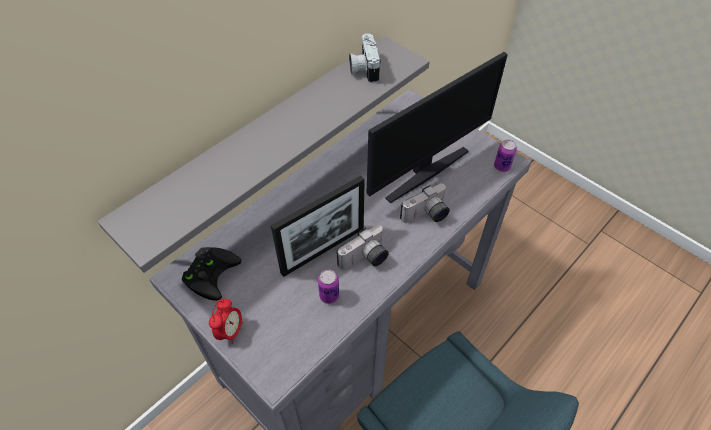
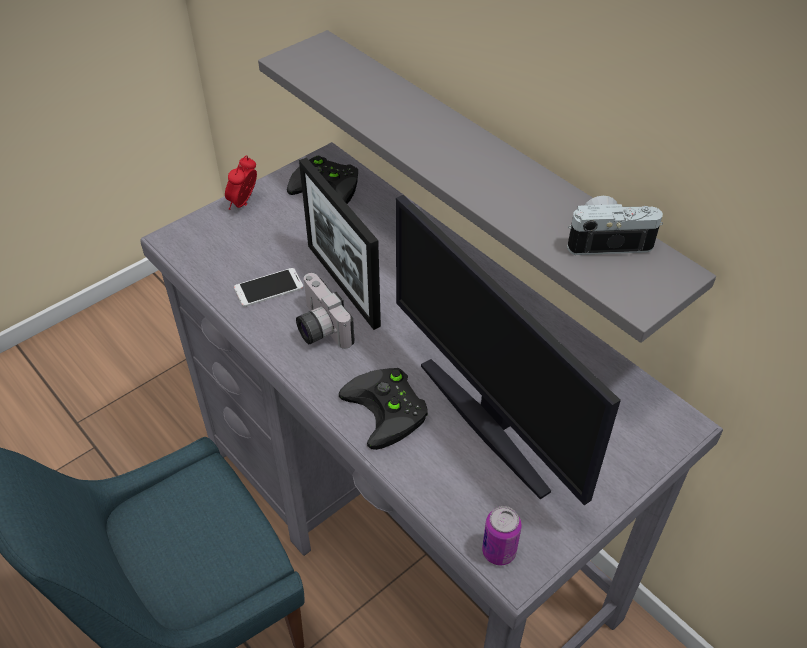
camera: 95 degrees right, 5 degrees down
alarm clock [209,299,243,344] -> alarm clock turned 90 degrees clockwise [225,155,257,210]
can [318,269,339,304] -> phone [234,268,304,307]
camera [400,183,450,223] -> black game controller [339,368,428,450]

